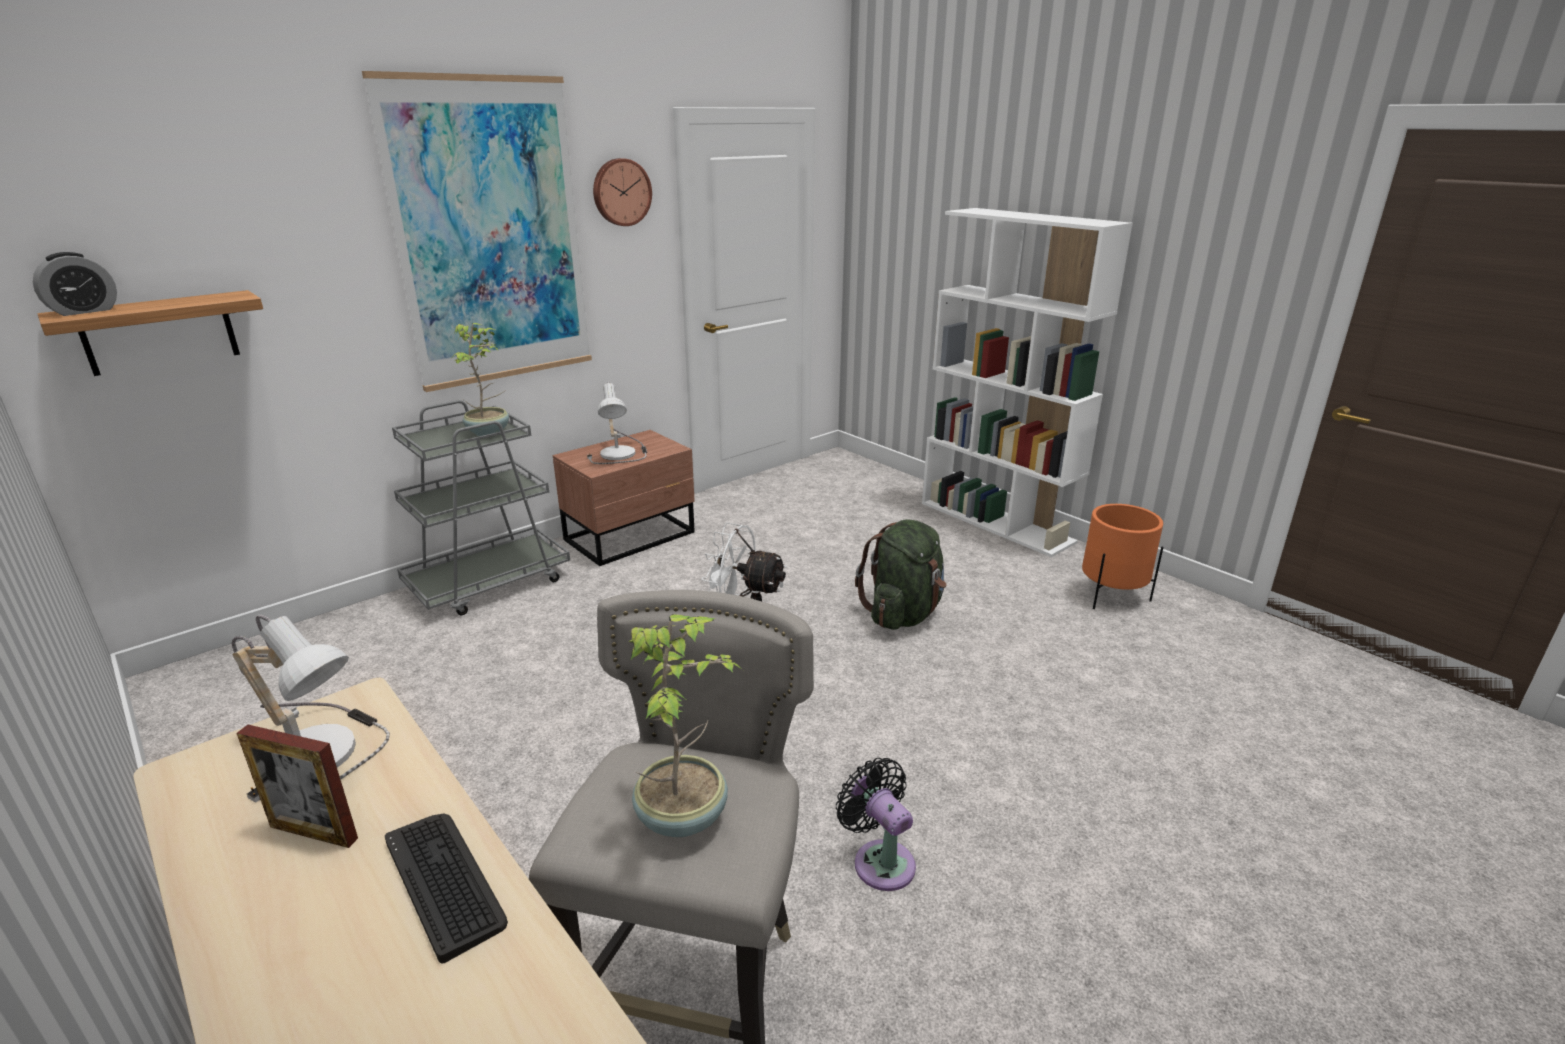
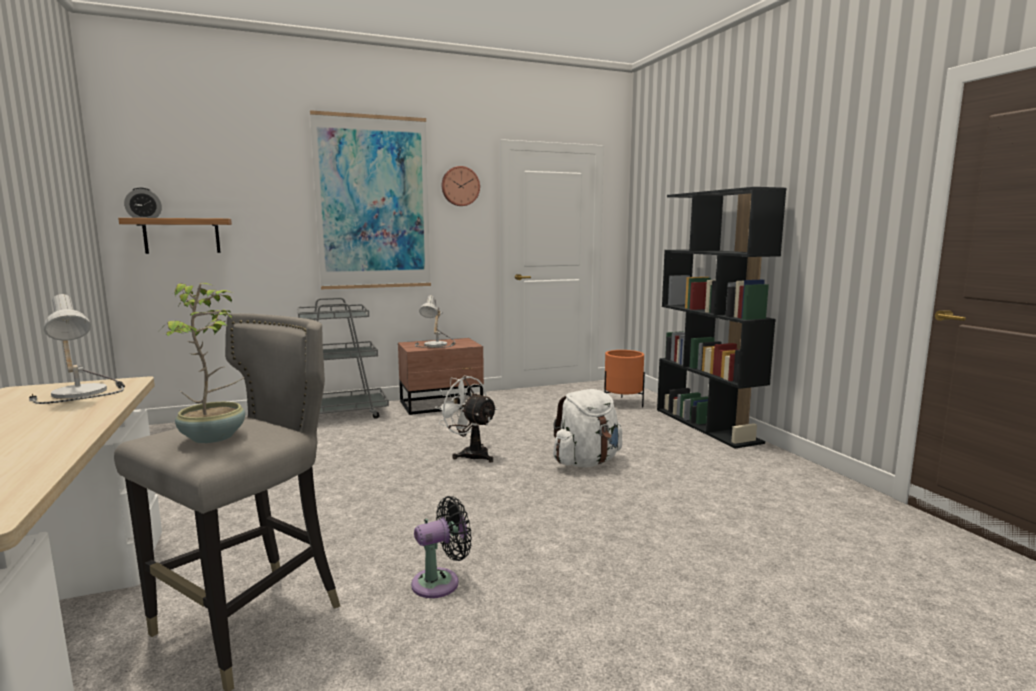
camera: 20 degrees right, 15 degrees down
picture frame [236,725,358,848] -> none
keyboard [385,814,508,964] -> none
potted plant [450,323,509,436] -> none
black fan [836,758,916,891] -> black fan turned 75 degrees clockwise [411,496,472,598]
green backpack [855,519,947,630] -> white backpack [553,389,622,468]
white bookcase [922,208,1133,557] -> black bookcase [657,187,786,449]
orange planter [1082,504,1163,609] -> orange planter moved to [604,350,645,408]

